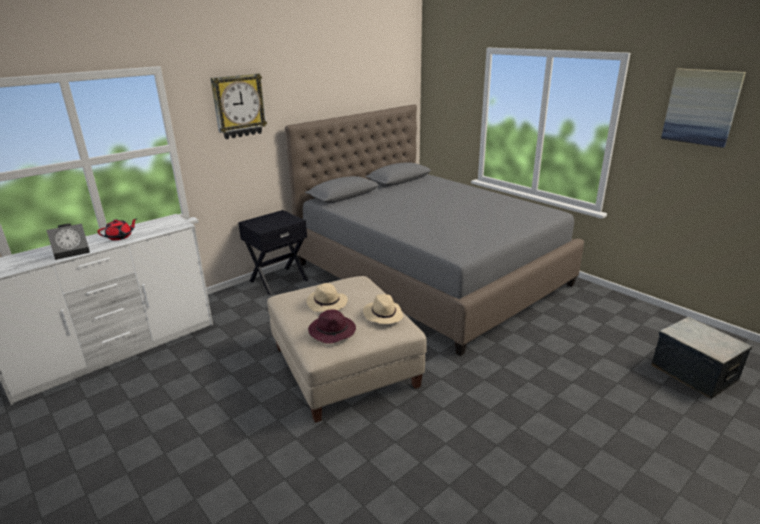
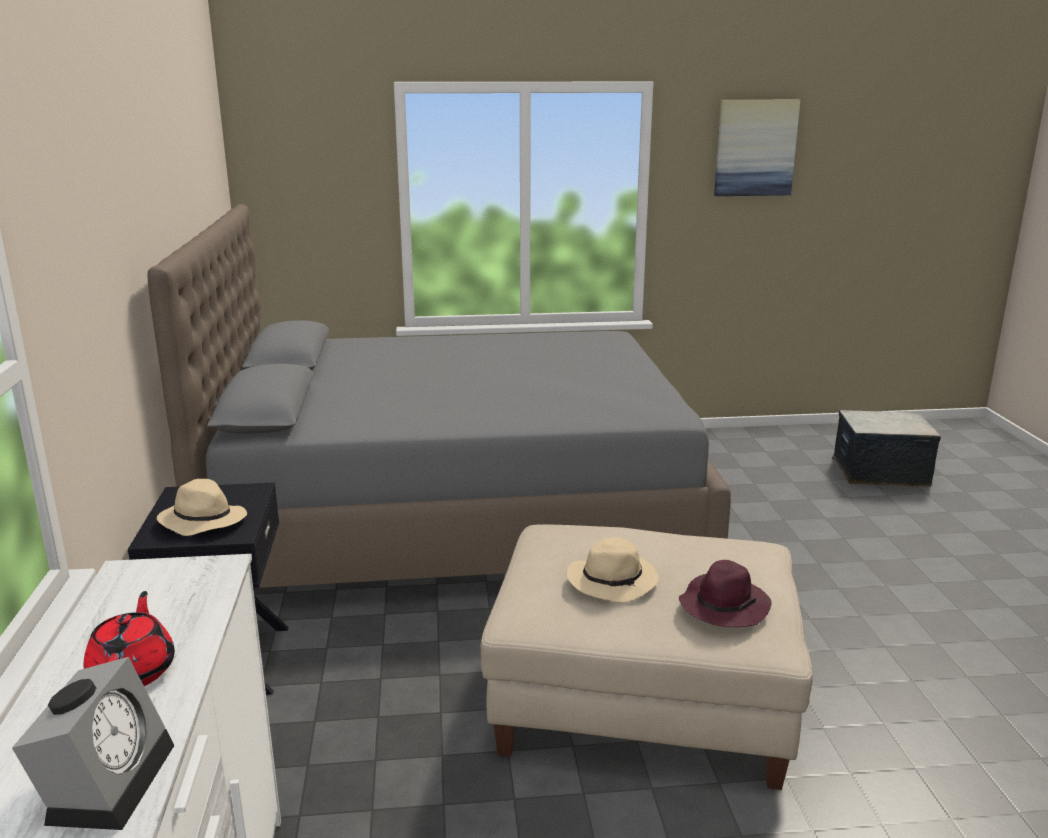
camera: 55 degrees left, 5 degrees down
wall clock [210,74,267,139] -> none
beige hat [363,294,404,324] -> beige hat moved to [157,479,247,536]

